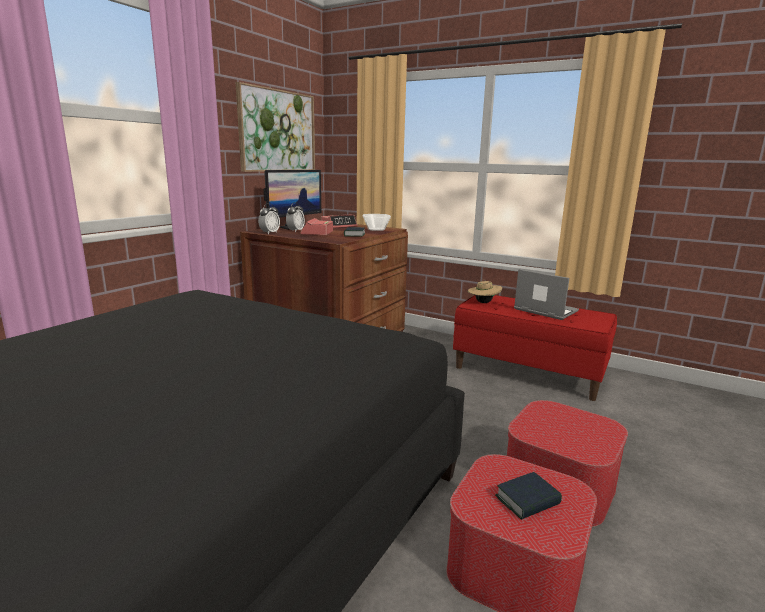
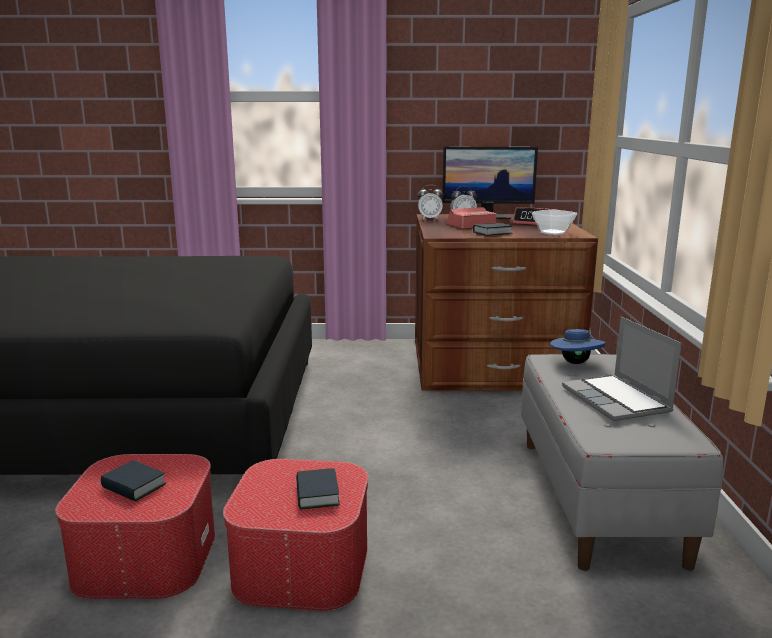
camera: 60 degrees right, 0 degrees up
picture [236,82,315,172] -> none
red bench [453,295,617,401] -> grey bench [521,354,723,571]
beige hat [468,279,502,303] -> blue hat [550,328,606,364]
laptop [514,269,579,320] -> laptop turned 150 degrees clockwise [562,317,682,421]
none -> book [296,468,340,510]

